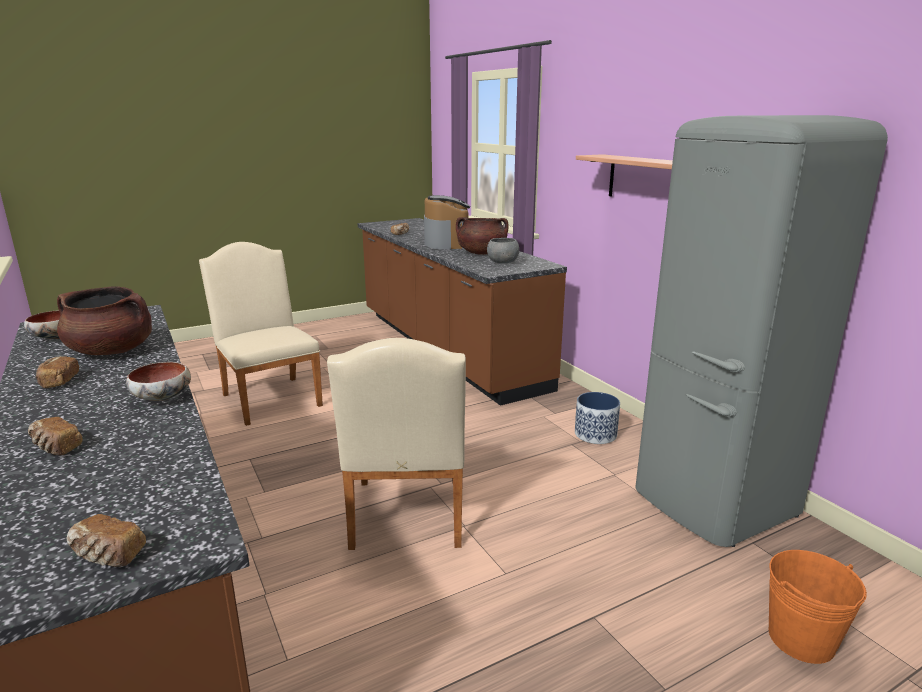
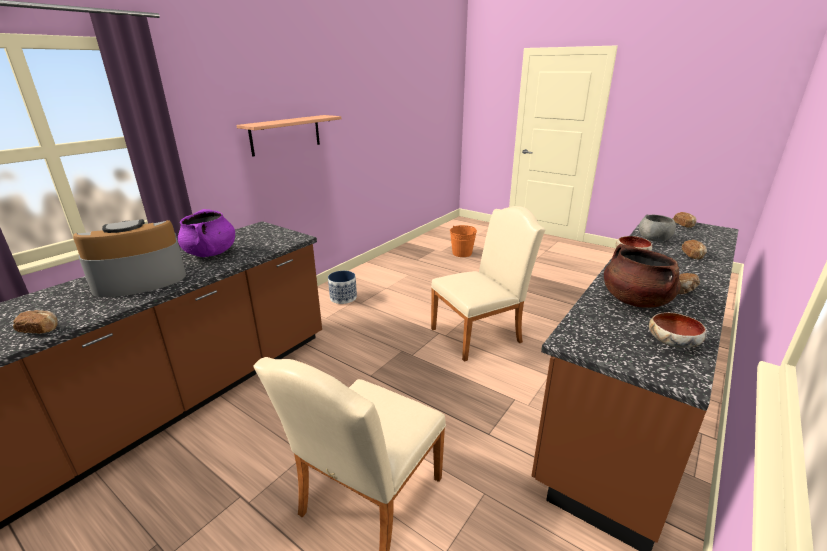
camera: 115 degrees left, 5 degrees up
brown cooking pot [456,217,509,255] -> purple cooking pot [178,209,235,257]
grey bowl [487,238,519,264] -> grey bowl moved to [639,215,676,242]
grey fridge [635,115,888,547] -> none

